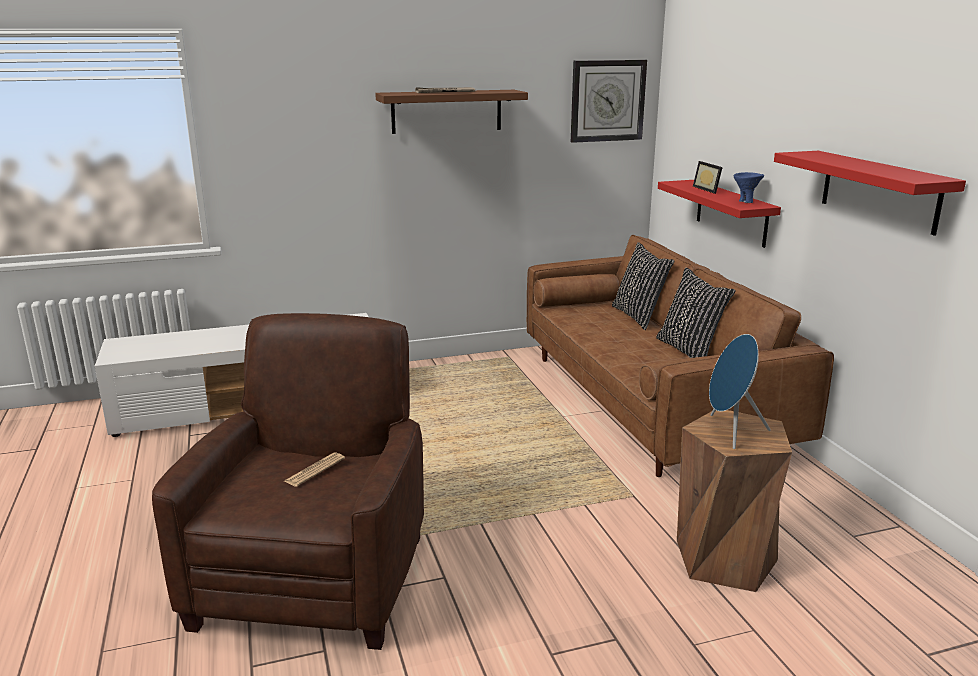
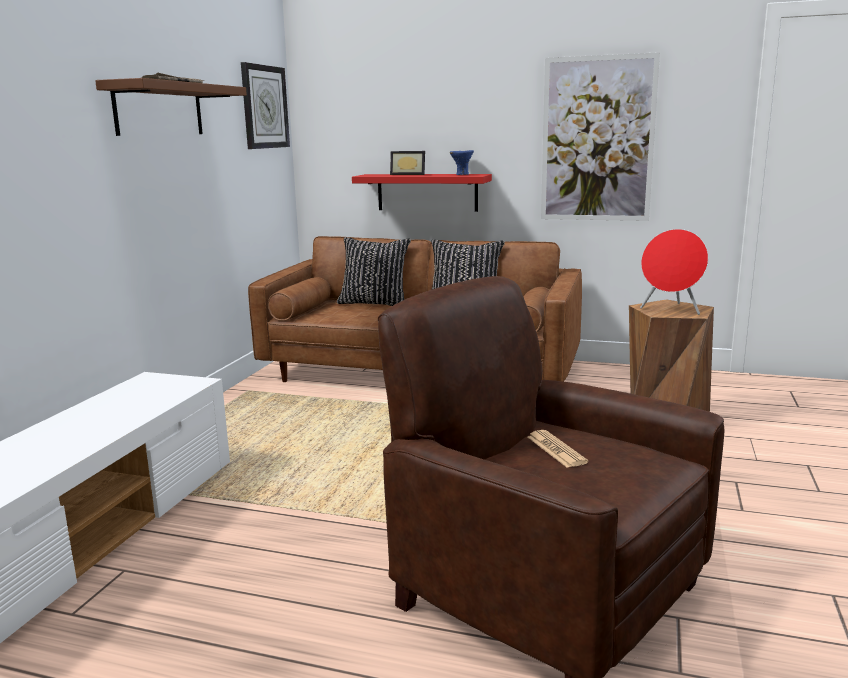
camera: 55 degrees left, 5 degrees down
blue speaker [709,334,771,449] -> red speaker [640,229,708,315]
red shelf [774,151,966,236] -> picture [541,52,660,221]

